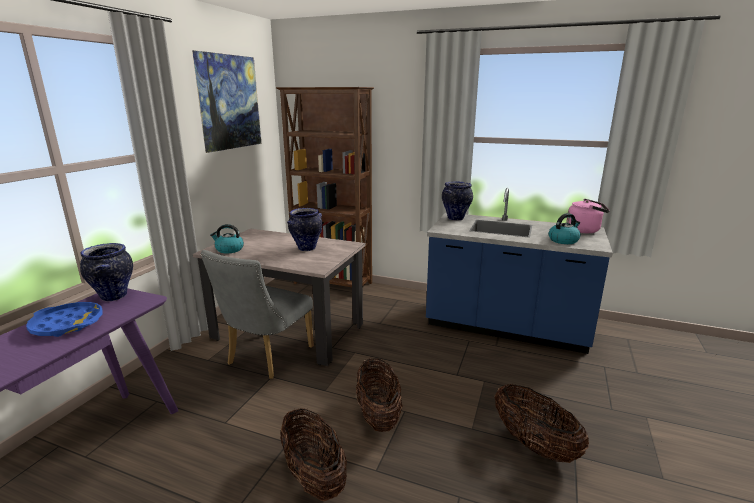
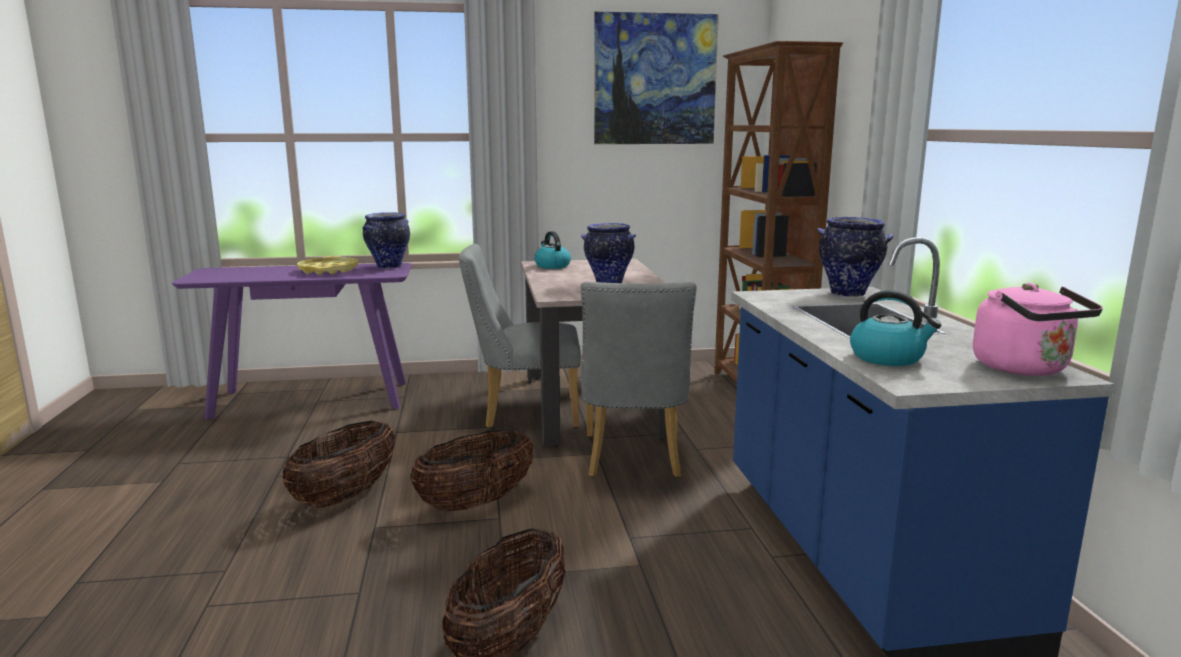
camera: 60 degrees right, 5 degrees down
blue tray [26,302,102,337] -> yellow tray [297,256,358,275]
none -> grey chair [581,282,697,478]

